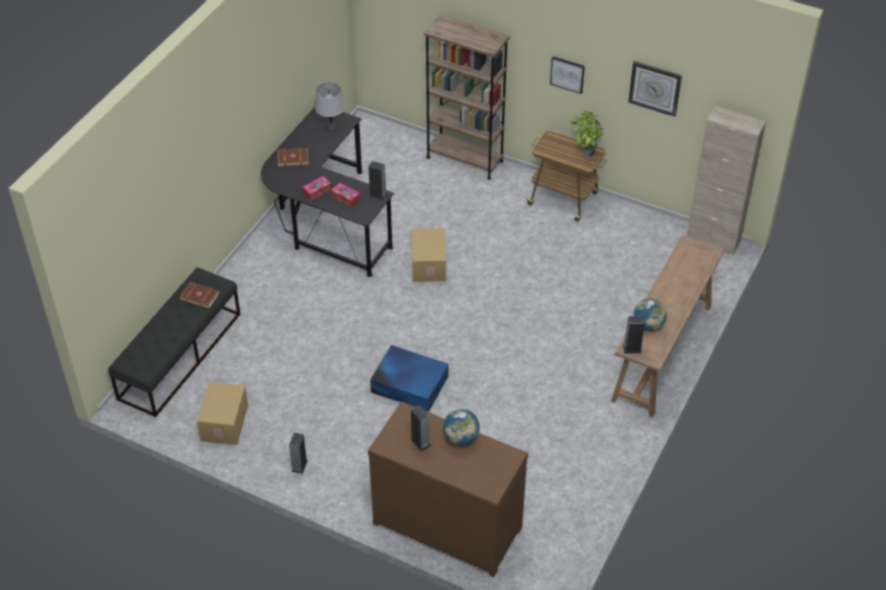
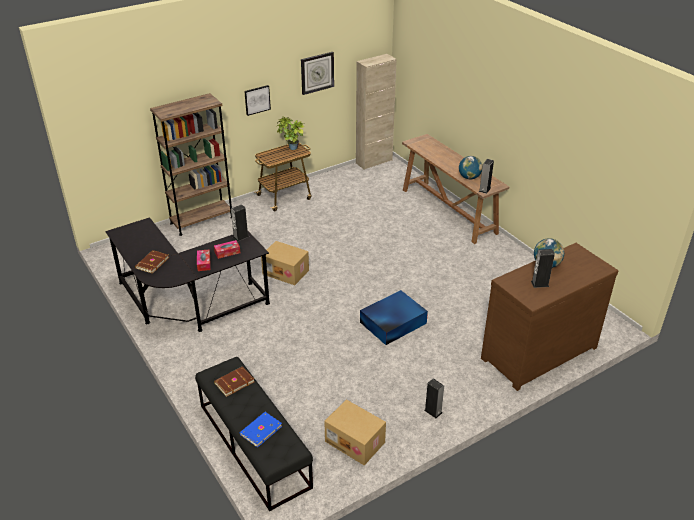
camera: 60 degrees left, 10 degrees down
grey table lamp [315,82,345,132] -> none
none -> blue book [240,412,282,447]

